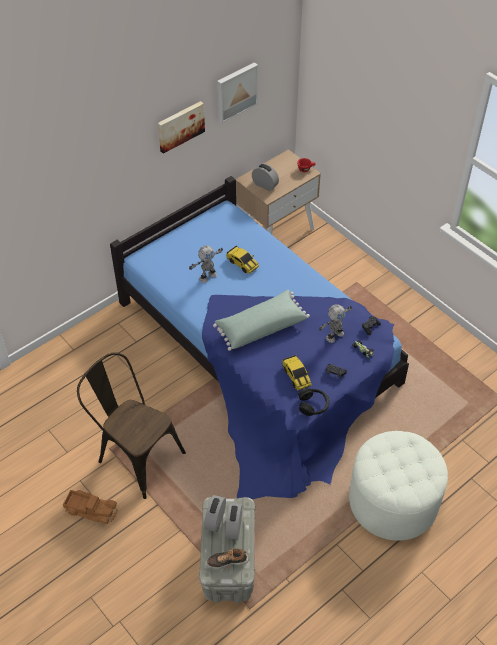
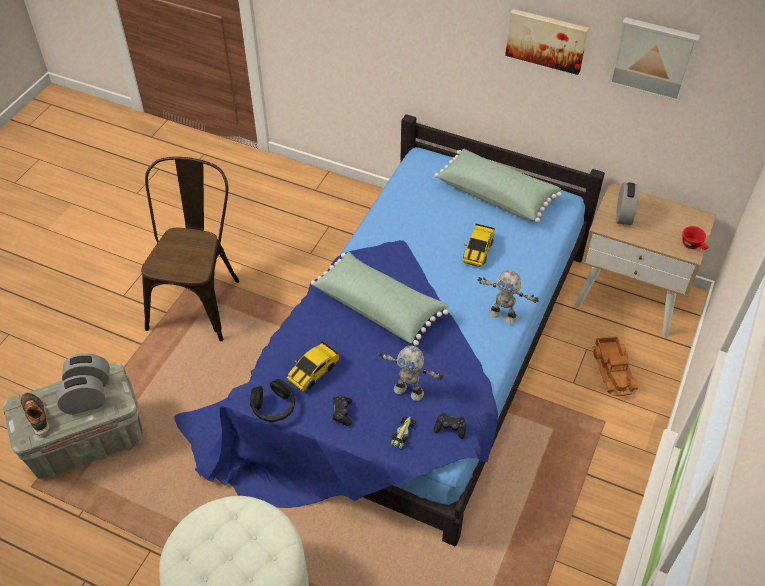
camera: 65 degrees right, 0 degrees up
toy truck [63,490,118,524] -> toy truck moved to [592,336,638,396]
toy robot [189,245,223,283] -> toy robot moved to [478,270,539,324]
none -> green pillow [435,149,562,223]

